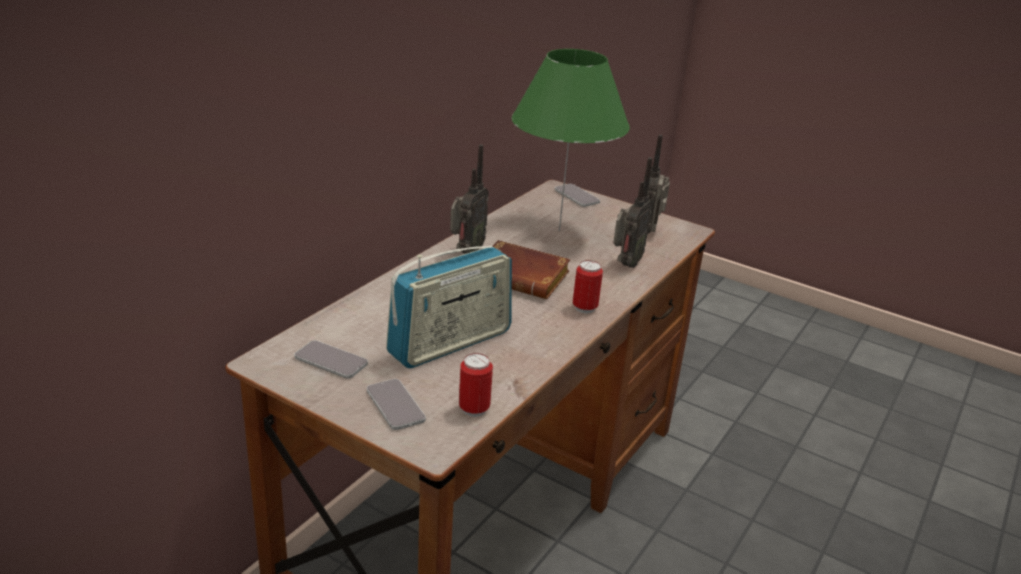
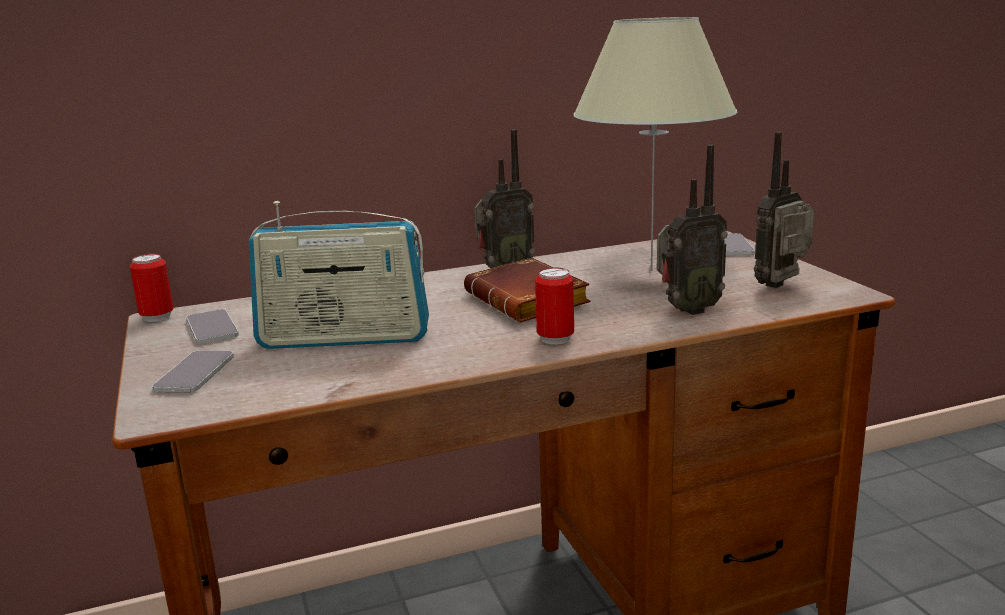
camera: 40 degrees right, 10 degrees down
can [459,353,493,417] -> can moved to [130,254,174,322]
green table lamp [512,49,630,231] -> beige table lamp [573,17,737,271]

